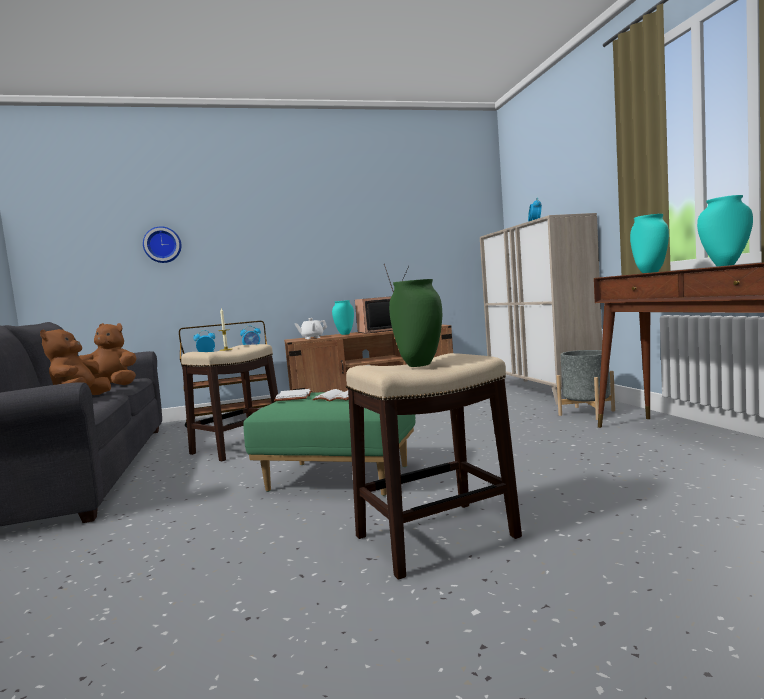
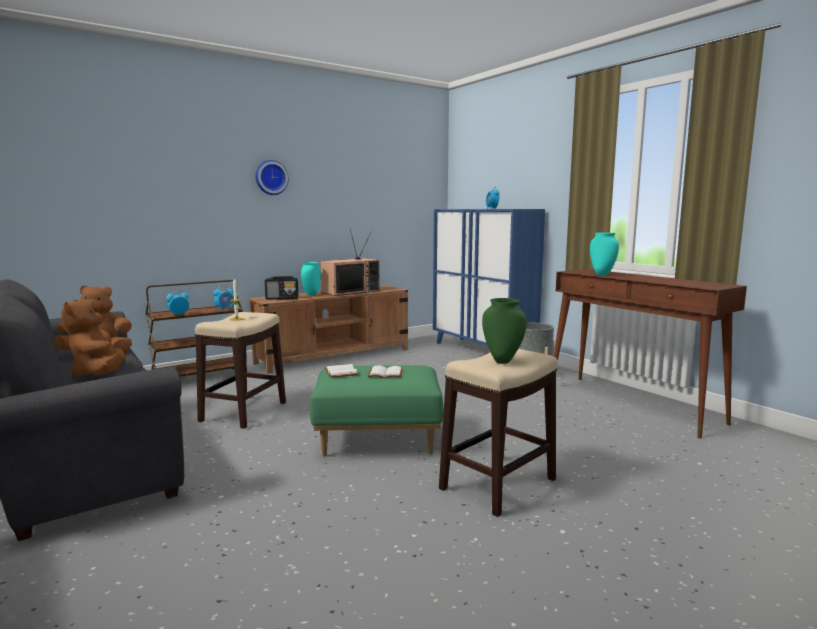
camera: 20 degrees left, 5 degrees up
wall clock [143,226,182,263] -> wall clock moved to [256,160,289,195]
white teapot [295,318,327,339] -> radio [265,276,298,300]
beige cabinet [480,213,602,405] -> blue cabinet [433,209,545,346]
turquoise vase [697,195,753,266] -> none

